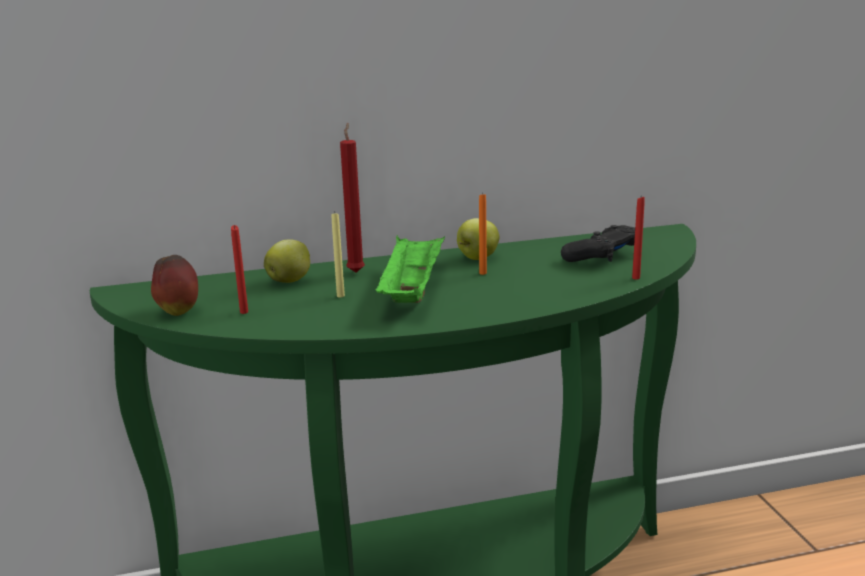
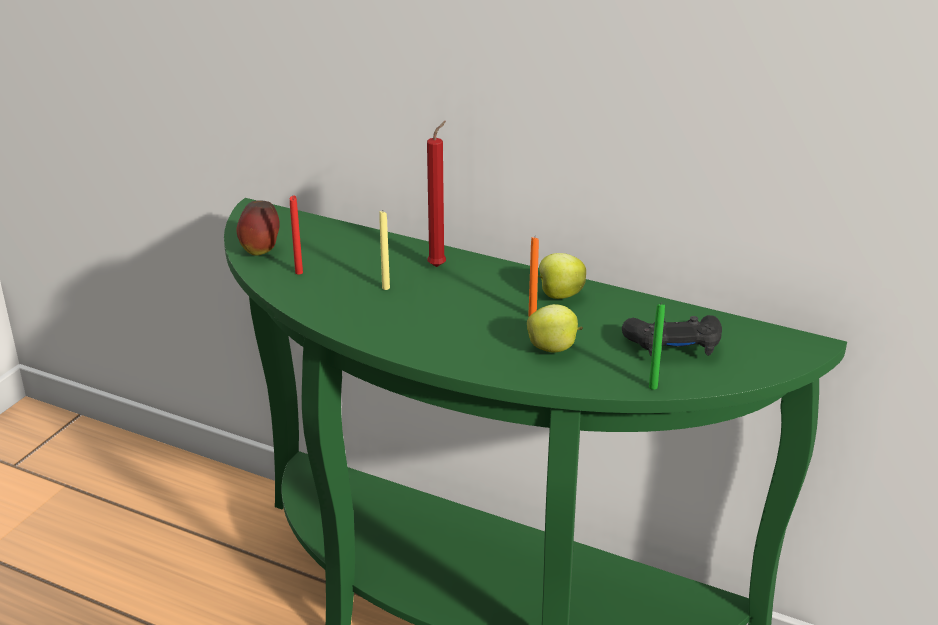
camera: 40 degrees right, 10 degrees up
apple [264,239,310,283] -> apple moved to [527,304,583,352]
green tray [376,235,445,303] -> none
red candle [632,197,645,280] -> green candle [649,304,665,390]

